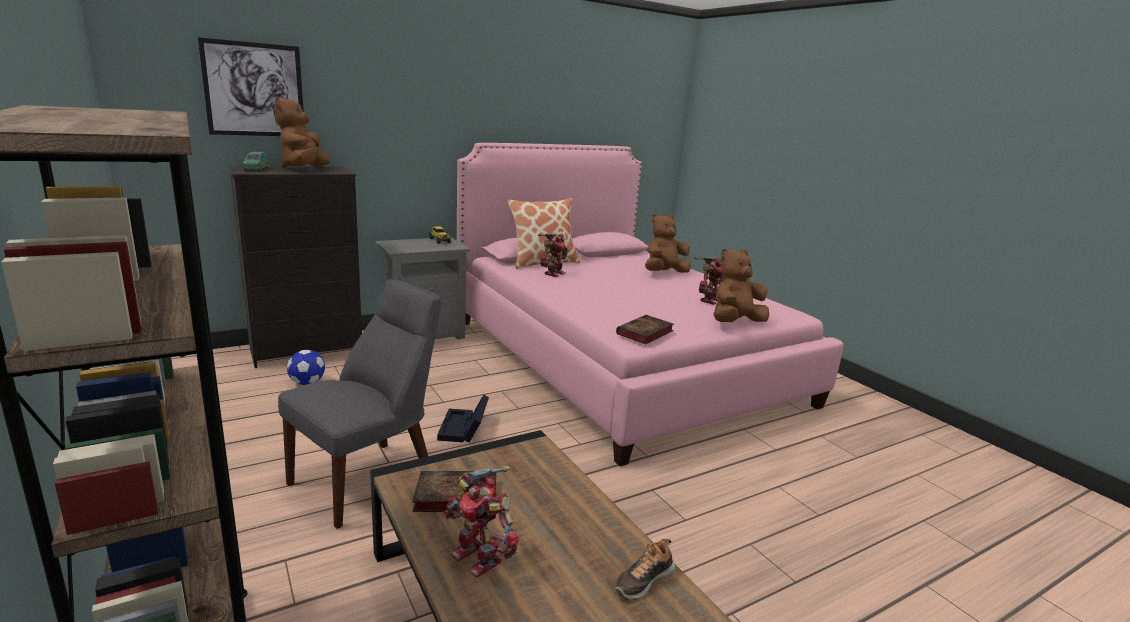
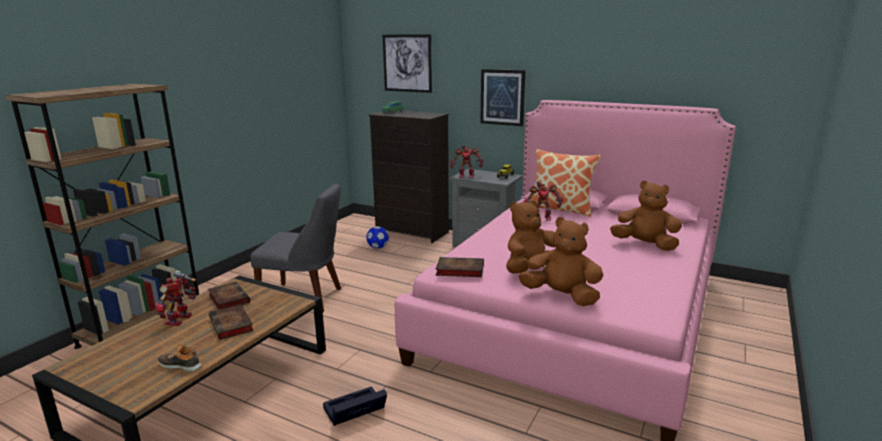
camera: 60 degrees right, 0 degrees up
brown plush toy [274,98,330,168] -> brown plush toy moved to [506,200,555,273]
black storage box [437,394,489,442] -> black storage box moved to [323,386,387,426]
toy robot [694,257,723,305] -> toy robot moved to [450,145,484,178]
none -> book [209,304,254,340]
none -> picture [480,69,526,126]

